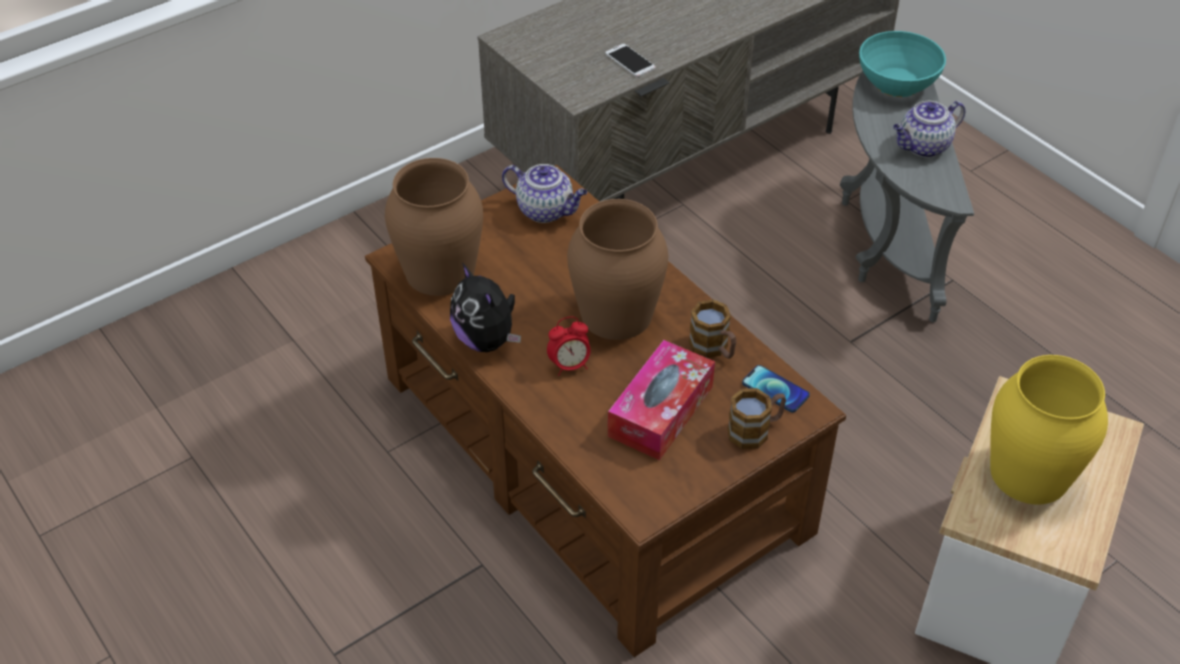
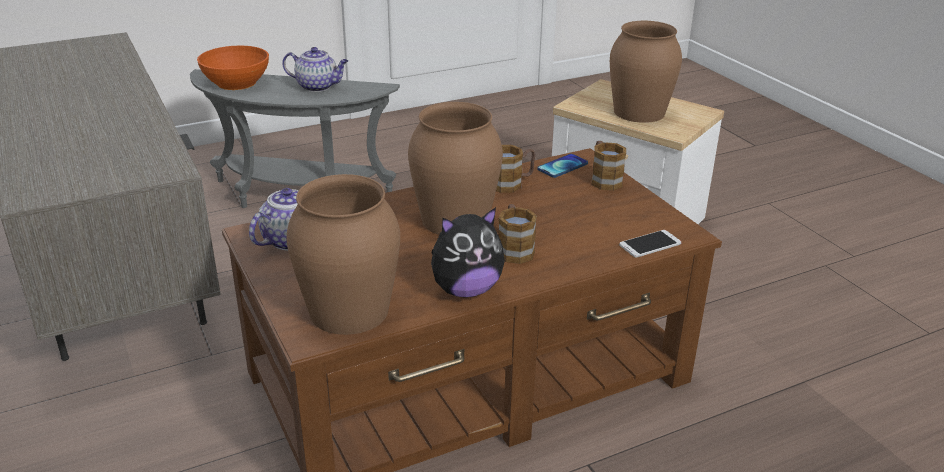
camera: 80 degrees left, 15 degrees down
alarm clock [547,316,591,376] -> mug [498,204,537,264]
phone [605,44,656,77] -> phone moved to [619,230,682,258]
tissue box [608,340,715,461] -> none
turquoise bowl [859,31,946,97] -> orange bowl [197,46,269,90]
teapot [893,101,965,158] -> teapot turned 60 degrees counterclockwise [282,47,348,92]
yellow vase [990,355,1108,505] -> brown vase [610,21,682,123]

